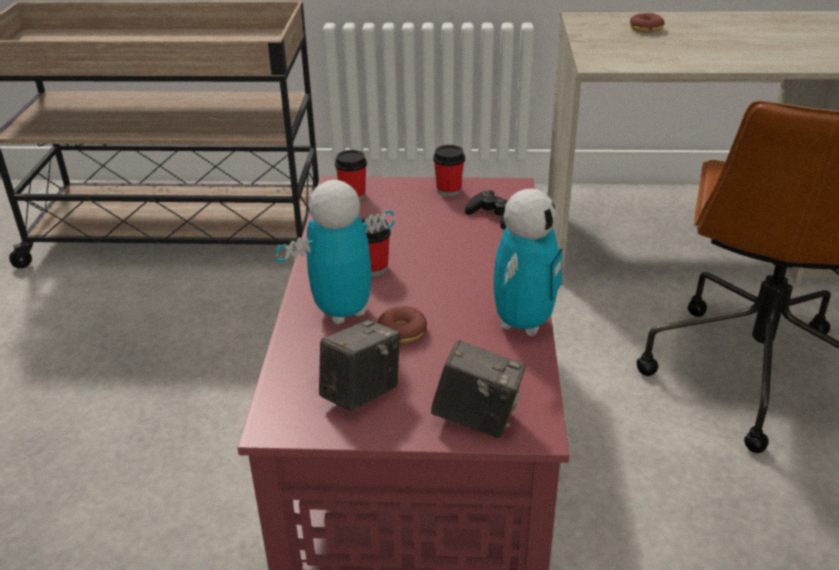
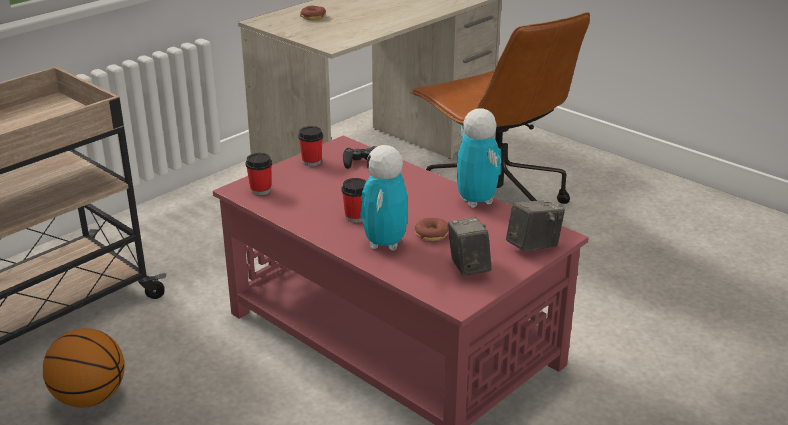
camera: 50 degrees left, 5 degrees down
none -> basketball [43,328,125,408]

